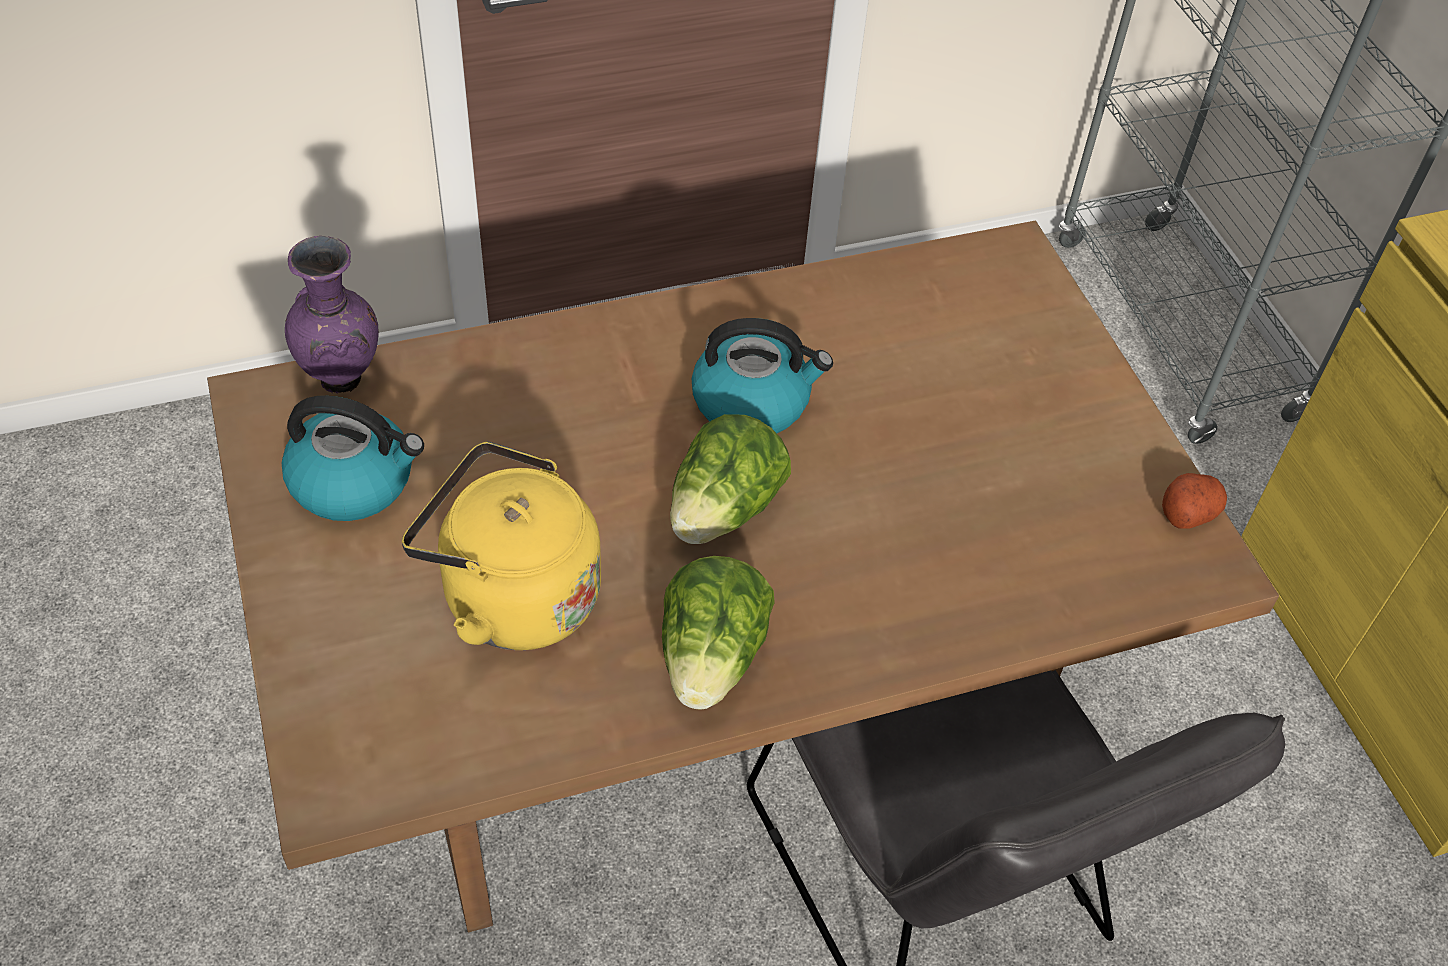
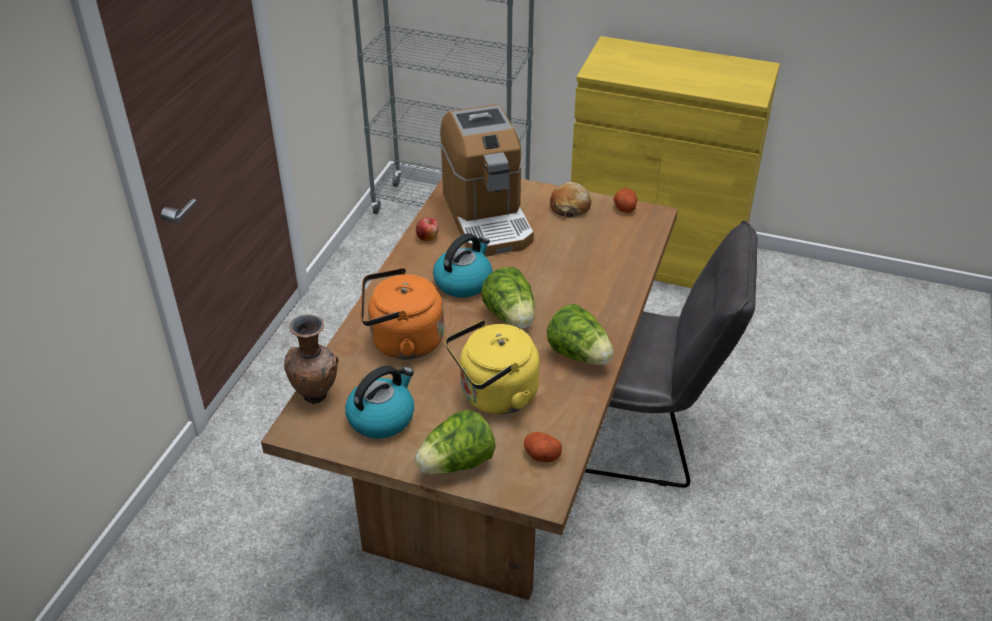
camera: 50 degrees left, 10 degrees down
purple vase [285,236,379,393] -> brown vase [284,314,338,404]
none -> orange kettle [361,268,444,360]
none -> lettuce [415,410,496,474]
none -> apple [416,217,439,241]
none -> coffee machine [440,104,534,257]
none -> potato [524,432,562,462]
none -> bread [550,181,592,218]

